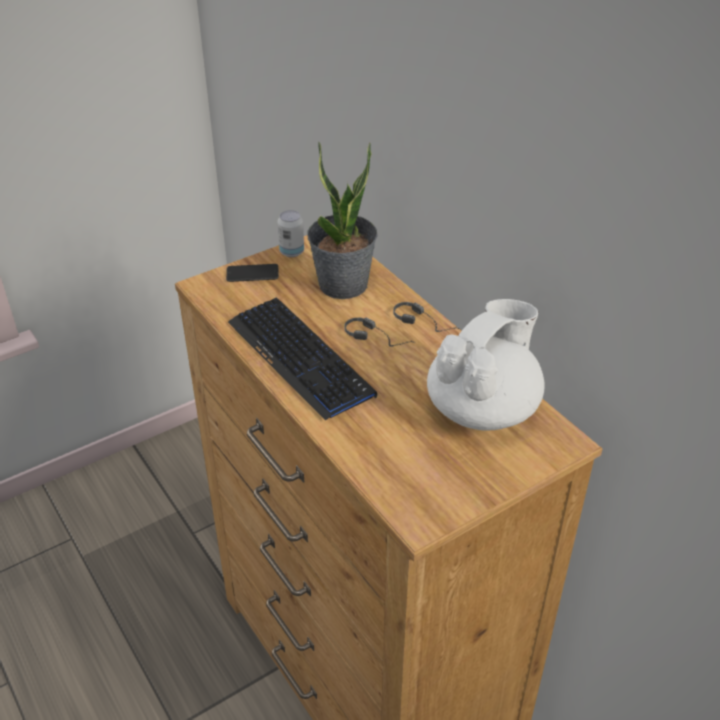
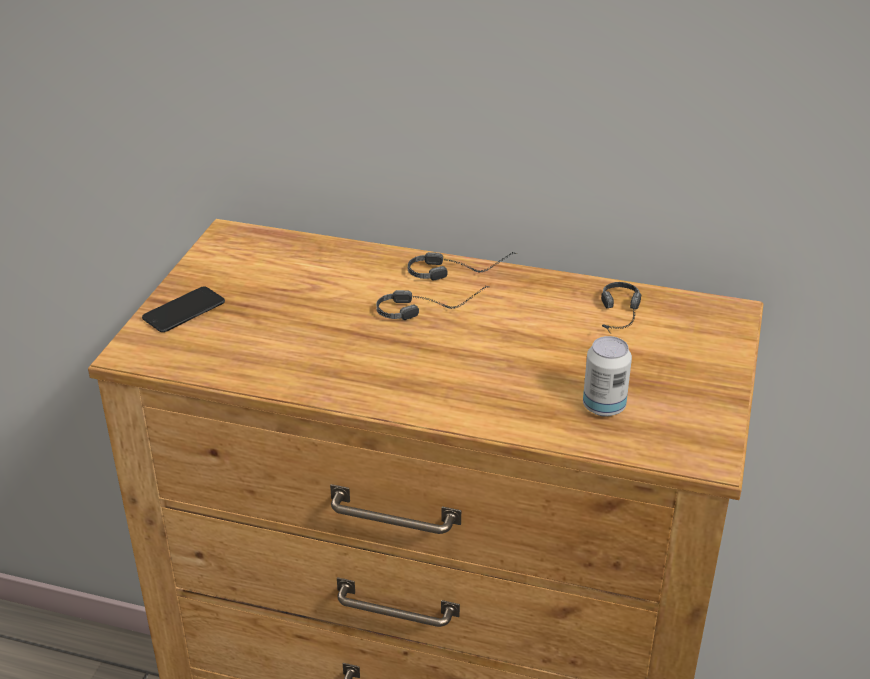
camera: 40 degrees left, 5 degrees down
keyboard [228,298,377,421] -> none
can [278,210,304,257] -> can moved to [583,336,632,417]
potted plant [307,142,378,299] -> none
white teapot [427,299,544,430] -> headphones [601,282,641,334]

